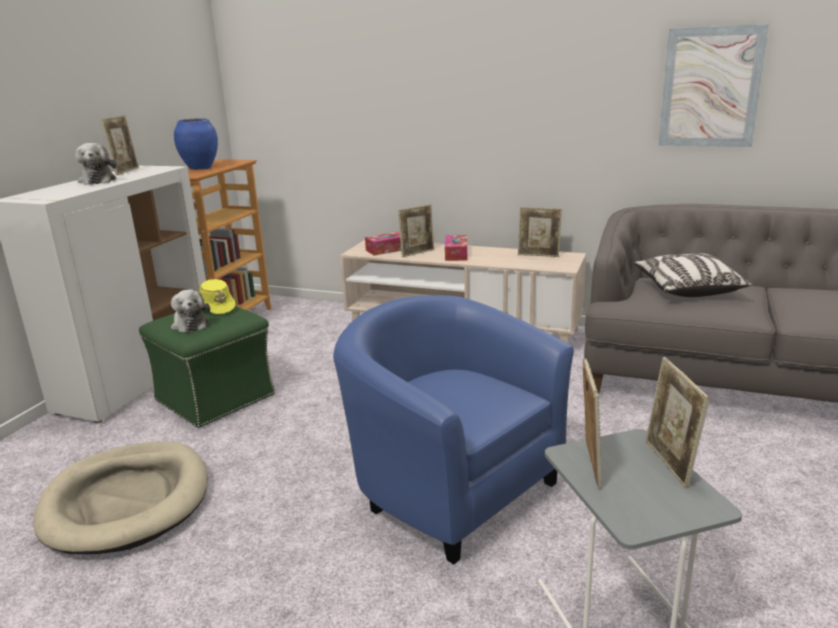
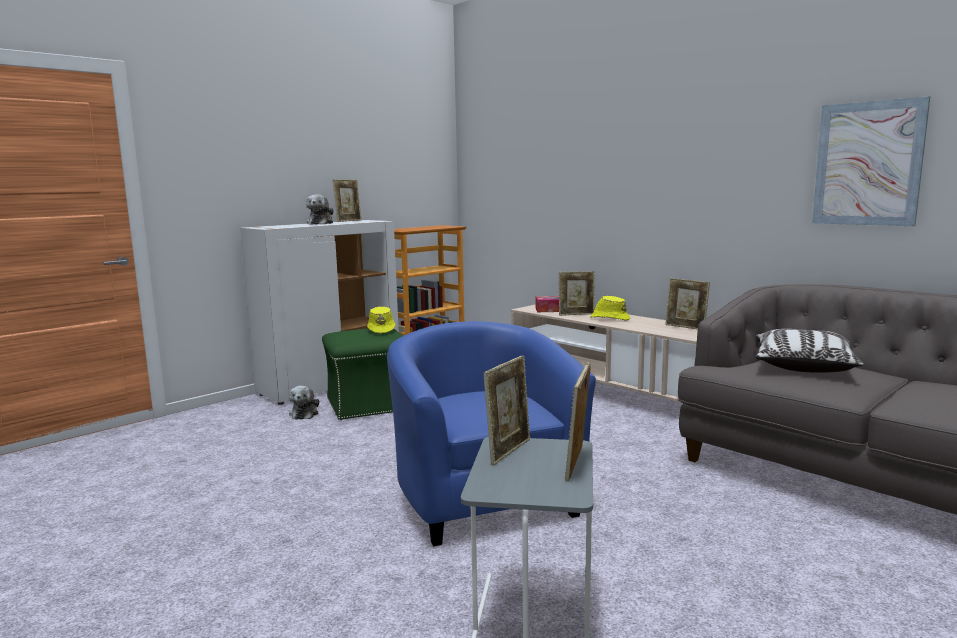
camera: 25 degrees right, 10 degrees down
beige dog bed [34,442,208,554] -> none
plush toy [171,290,210,332] -> plush toy moved to [289,386,319,420]
blue vase [174,118,218,170] -> none
tissue box [445,235,467,261] -> yellow hat [590,296,630,321]

